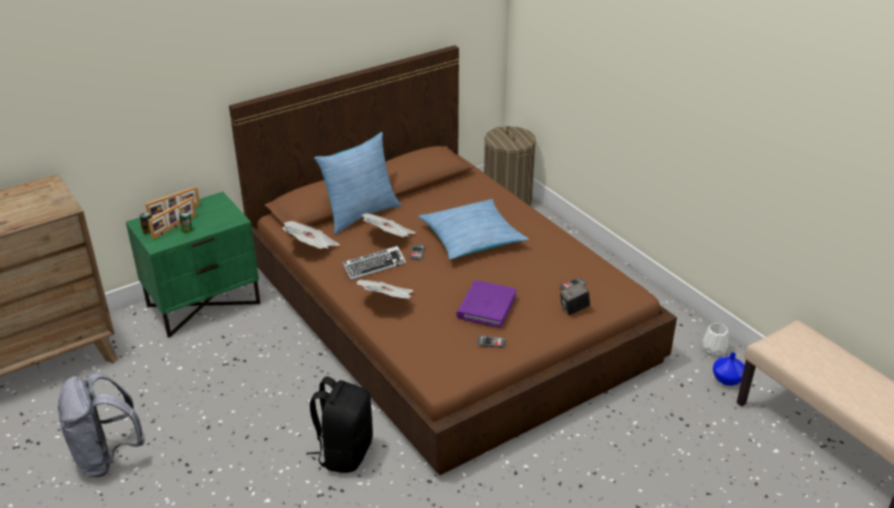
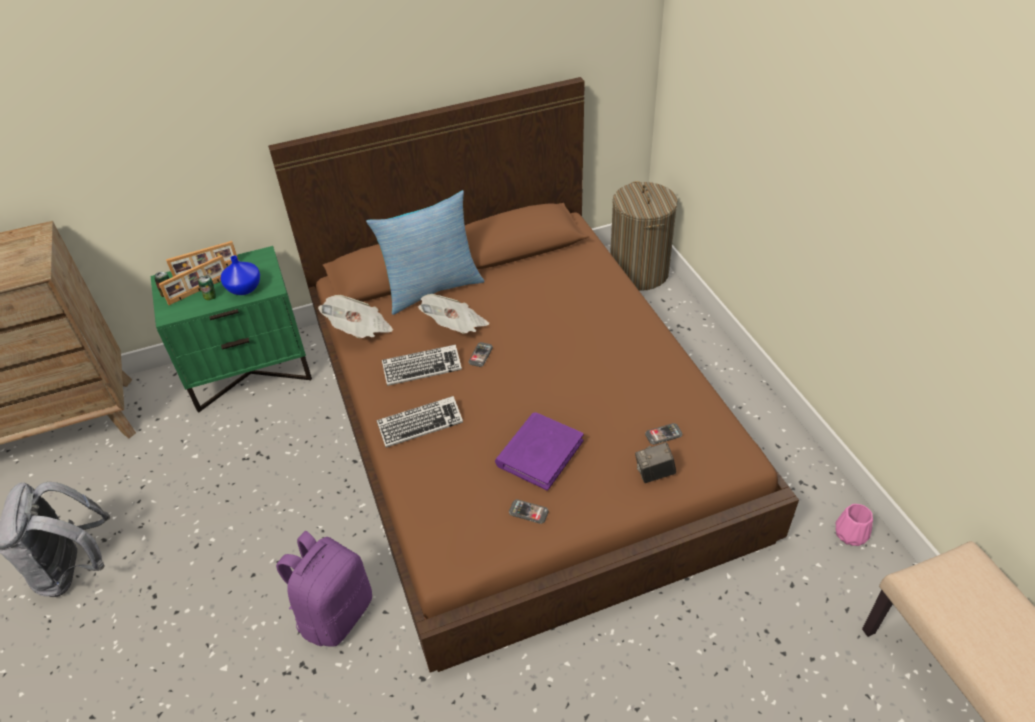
camera: 15 degrees right, 10 degrees up
black backpack [306,376,373,473] -> purple backpack [276,531,372,647]
newspaper [357,280,414,299] -> keyboard [377,396,463,448]
pillow [418,199,529,260] -> none
white vase [702,323,729,356] -> pink vase [835,504,873,546]
blue vase [713,352,745,386] -> blue vase moved to [221,256,260,295]

